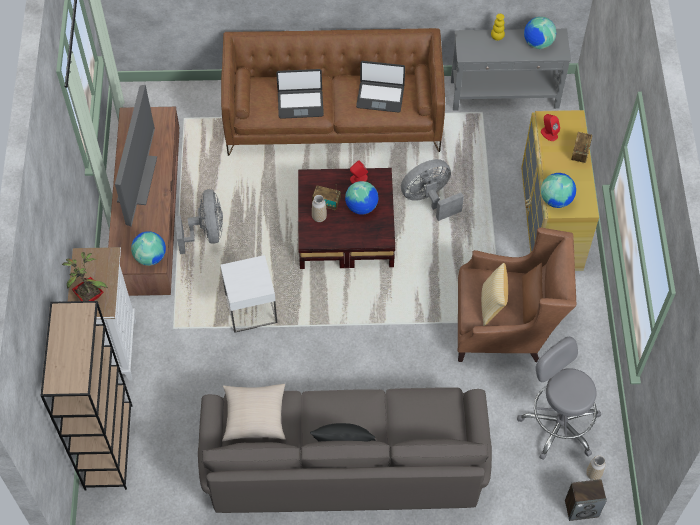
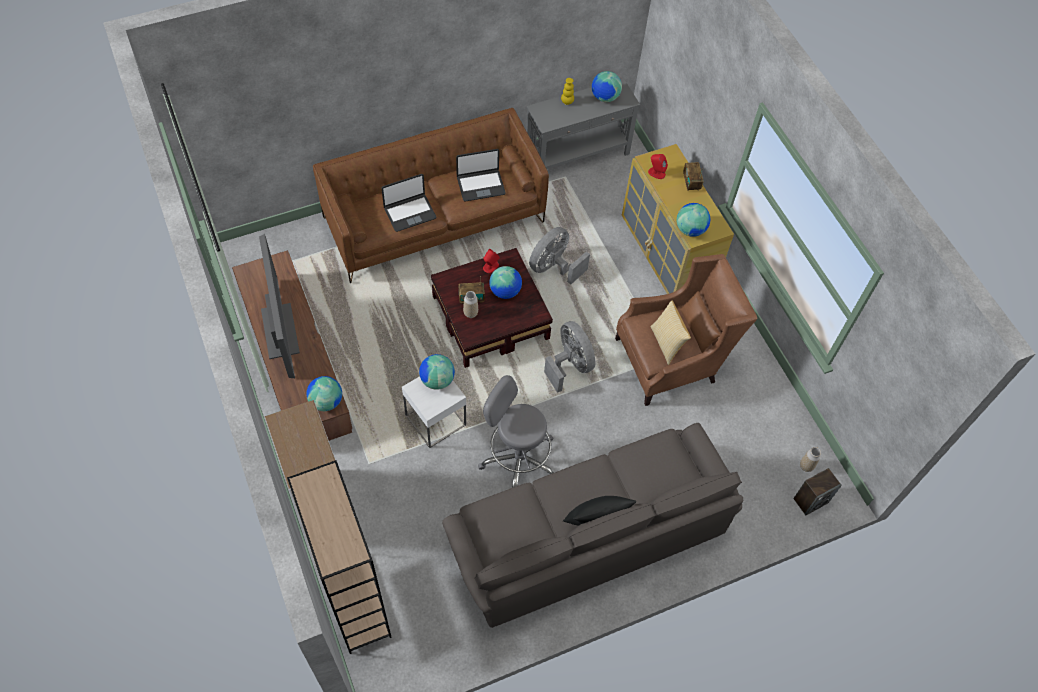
camera: 25 degrees left, 0 degrees up
potted plant [62,252,108,301] -> none
grey fan [175,189,223,254] -> grey fan moved to [544,321,596,393]
beige pillow [222,384,286,441] -> none
grey stool [517,337,601,460] -> grey stool moved to [478,375,553,488]
none -> globe [419,354,455,390]

